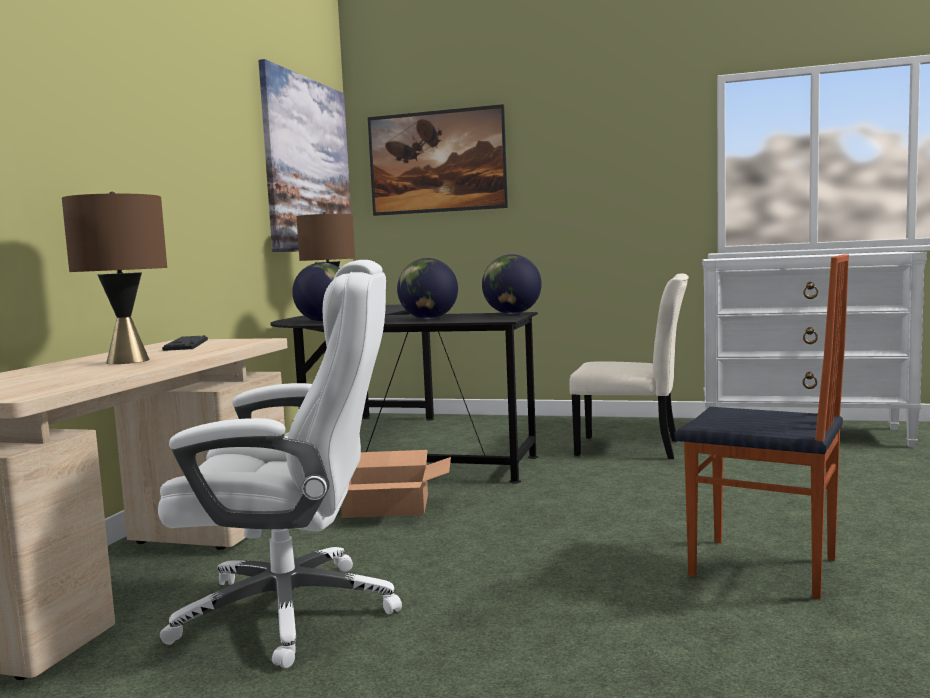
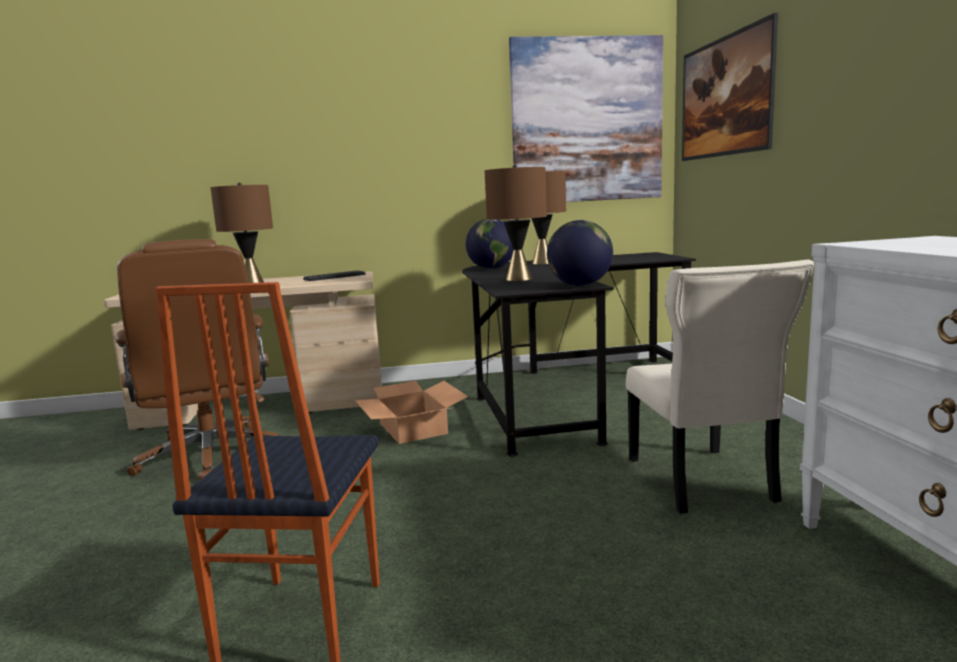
camera: 65 degrees right, 5 degrees up
white office chair [158,260,402,668] -> brown office chair [115,239,279,480]
globe [397,258,458,319] -> brown table lamp [485,165,547,281]

